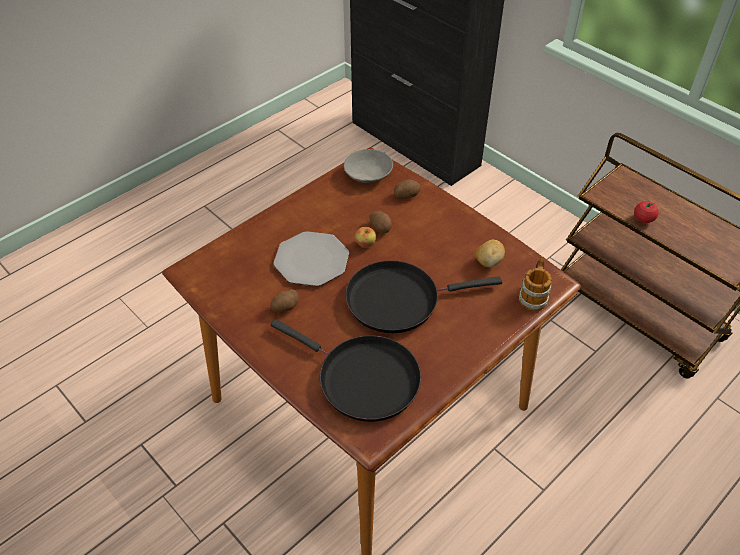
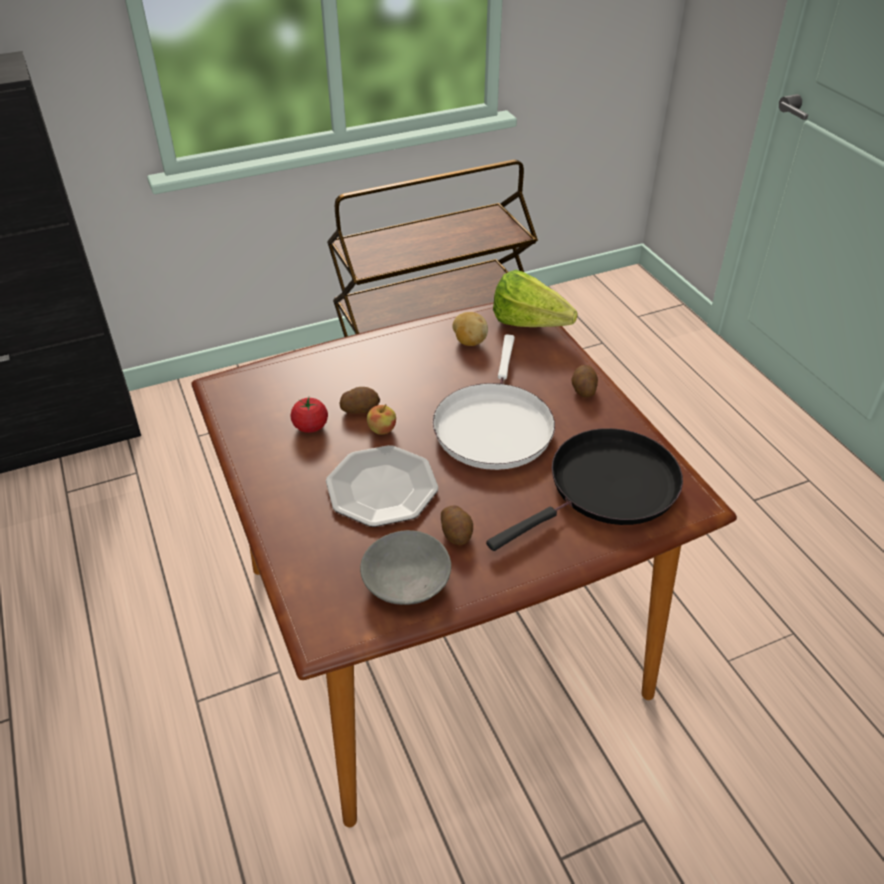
camera: 70 degrees left, 5 degrees down
grey bowl [344,149,393,183] -> grey bowl moved to [360,530,451,605]
black frying pan [345,260,502,333] -> white frying pan [433,335,555,470]
potato [394,180,421,198] -> potato moved to [572,365,598,398]
mug [519,256,552,311] -> lettuce [493,270,578,327]
tomato [634,201,659,223] -> tomato moved to [290,397,328,433]

